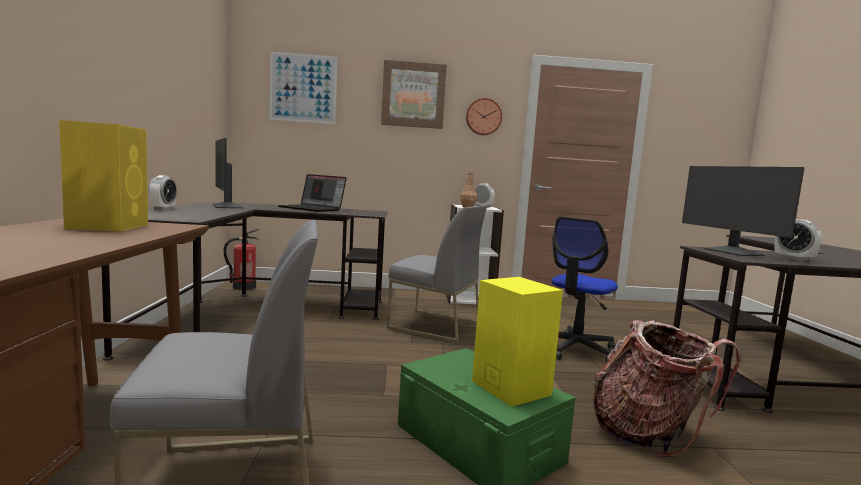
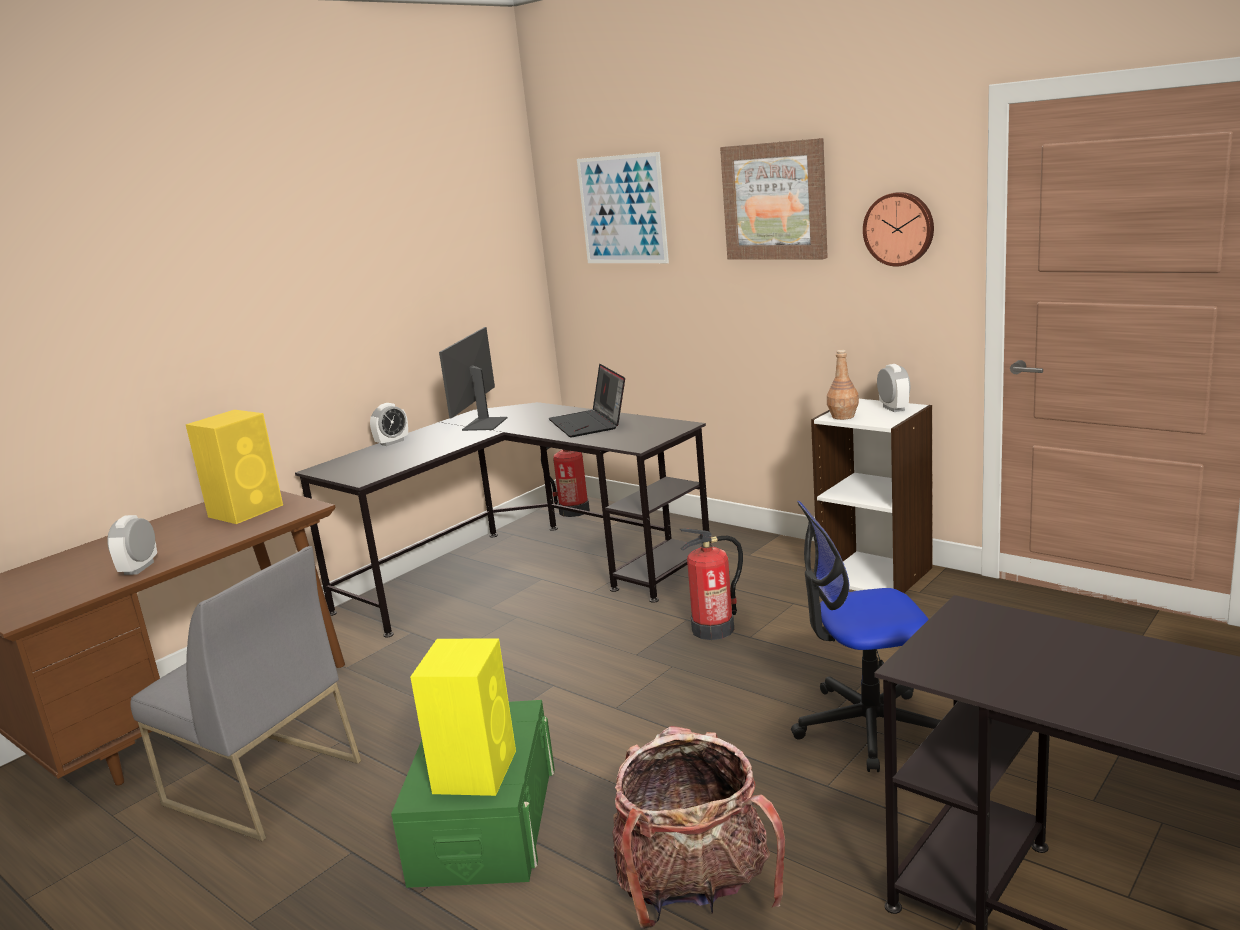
camera: 45 degrees right, 10 degrees up
grey chair [387,205,487,343] -> fire extinguisher [680,529,743,640]
monitor [682,166,805,256] -> none
alarm clock [774,219,822,261] -> alarm clock moved to [107,515,157,575]

